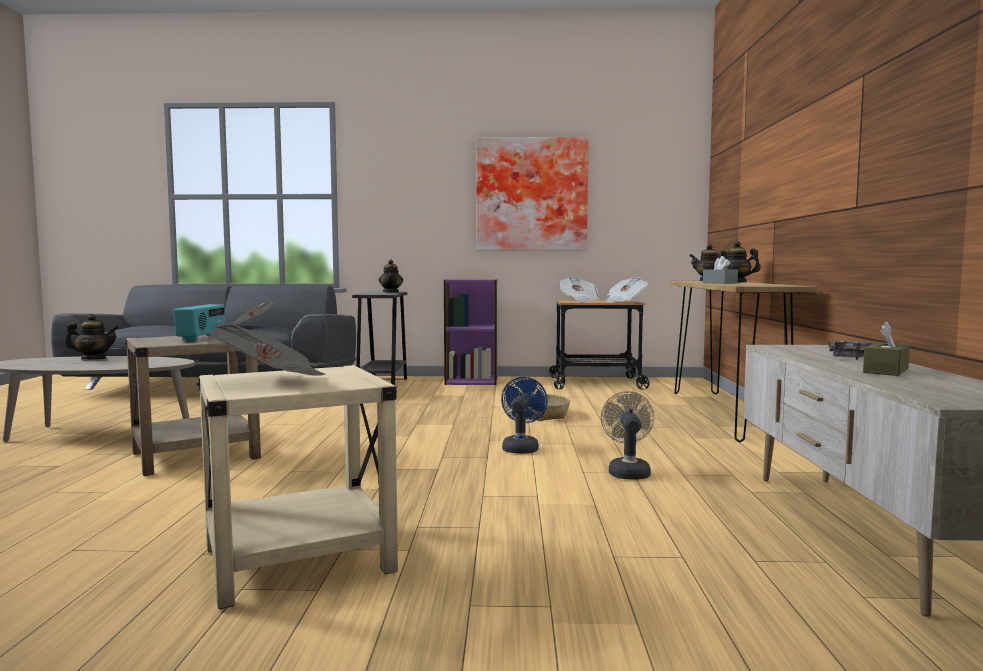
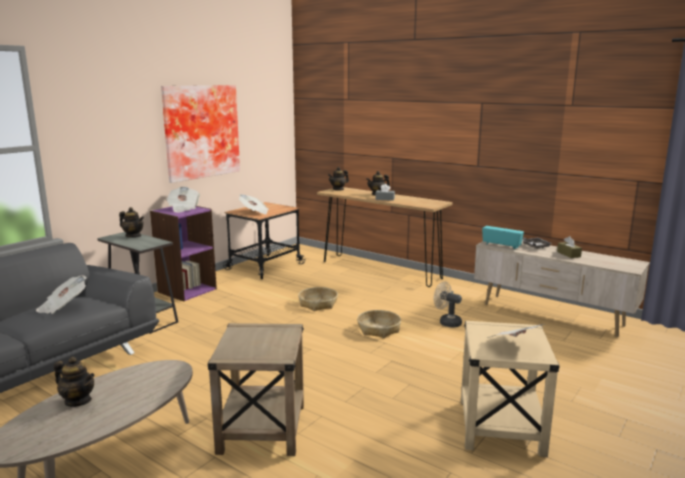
camera: 55 degrees left, 10 degrees up
teapot [65,314,119,360] -> teapot turned 90 degrees clockwise [54,357,95,407]
radio [173,305,225,342] -> radio moved to [482,226,524,249]
blue fan [501,377,548,454] -> basket [357,310,401,338]
newspaper [606,277,648,302] -> newspaper moved to [166,186,200,213]

